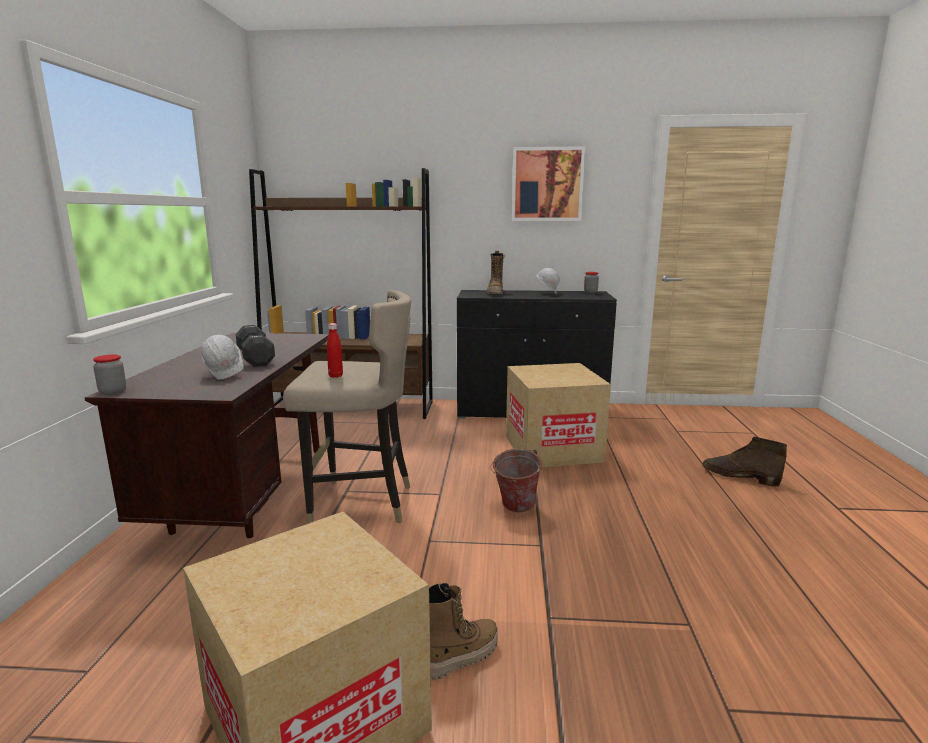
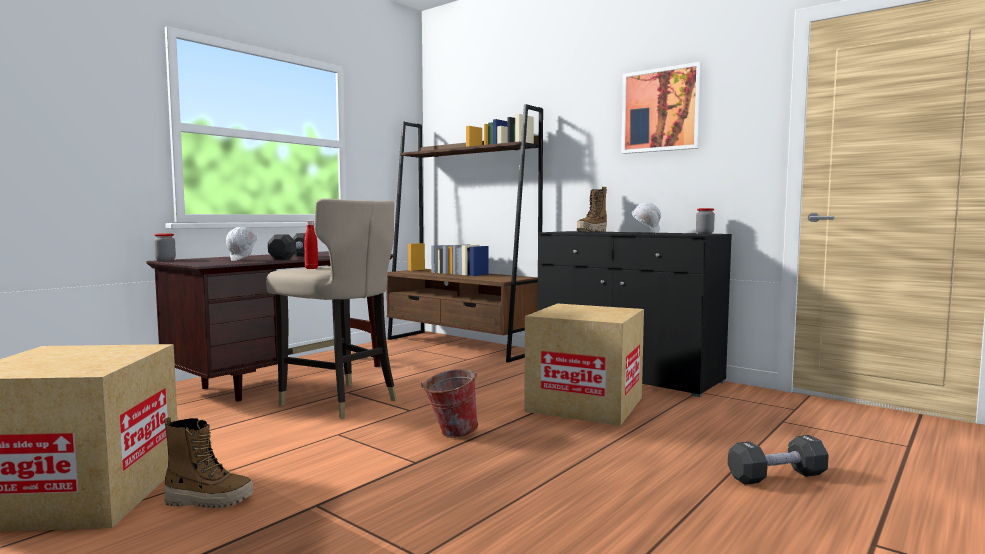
camera: 35 degrees right, 10 degrees down
brown boot [703,437,787,487] -> black dumbbell [728,435,829,485]

